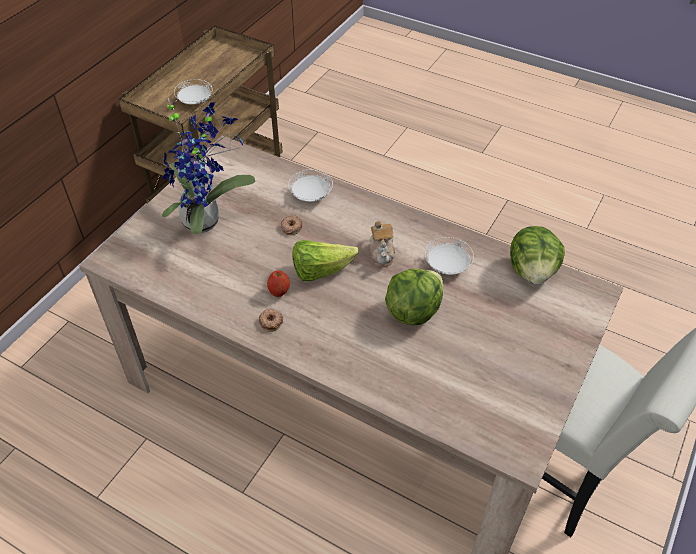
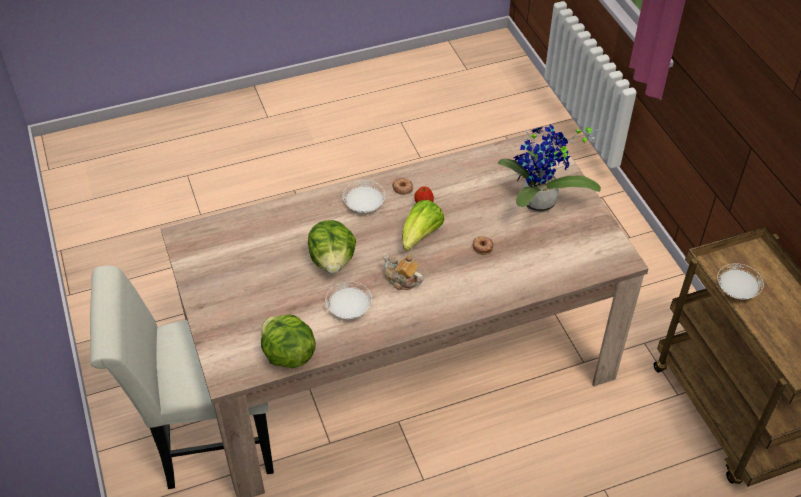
camera: 130 degrees right, 0 degrees up
white plate [288,170,333,202] -> white plate moved to [343,180,385,213]

